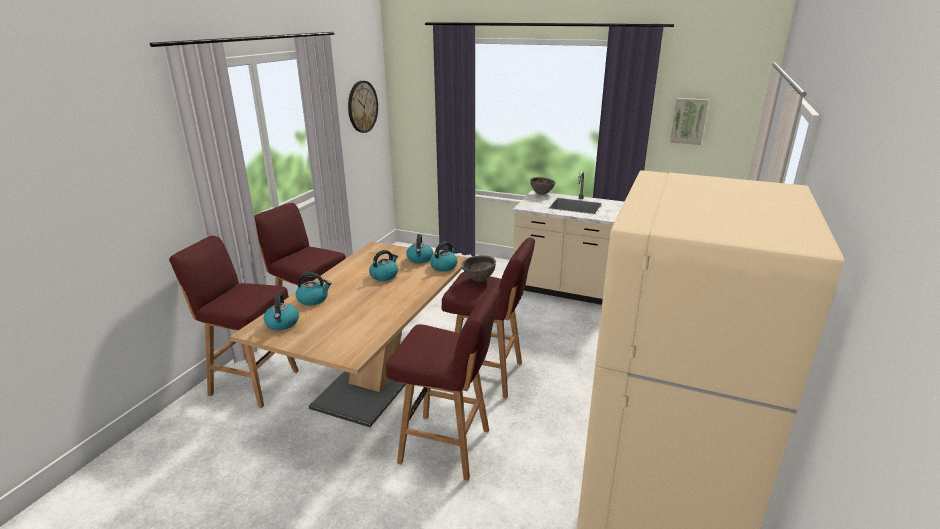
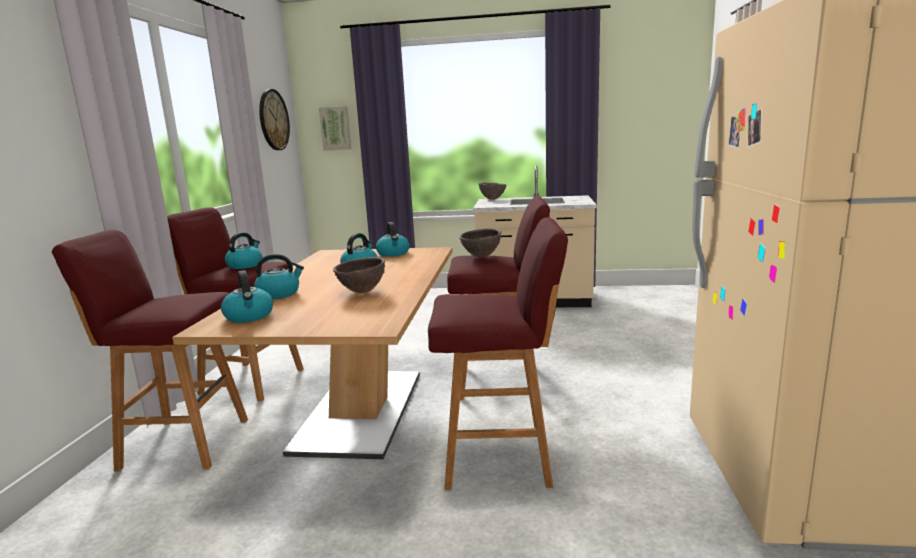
camera: 15 degrees left, 10 degrees down
kettle [430,242,458,271] -> kettle moved to [225,232,262,269]
picture [670,98,709,145] -> picture moved to [319,106,351,151]
none -> brown bowl [333,257,385,293]

